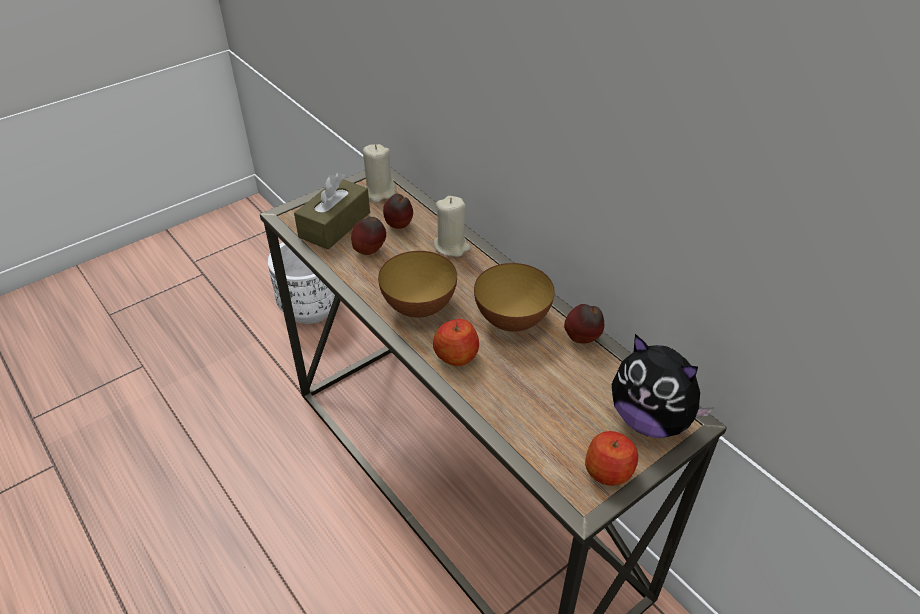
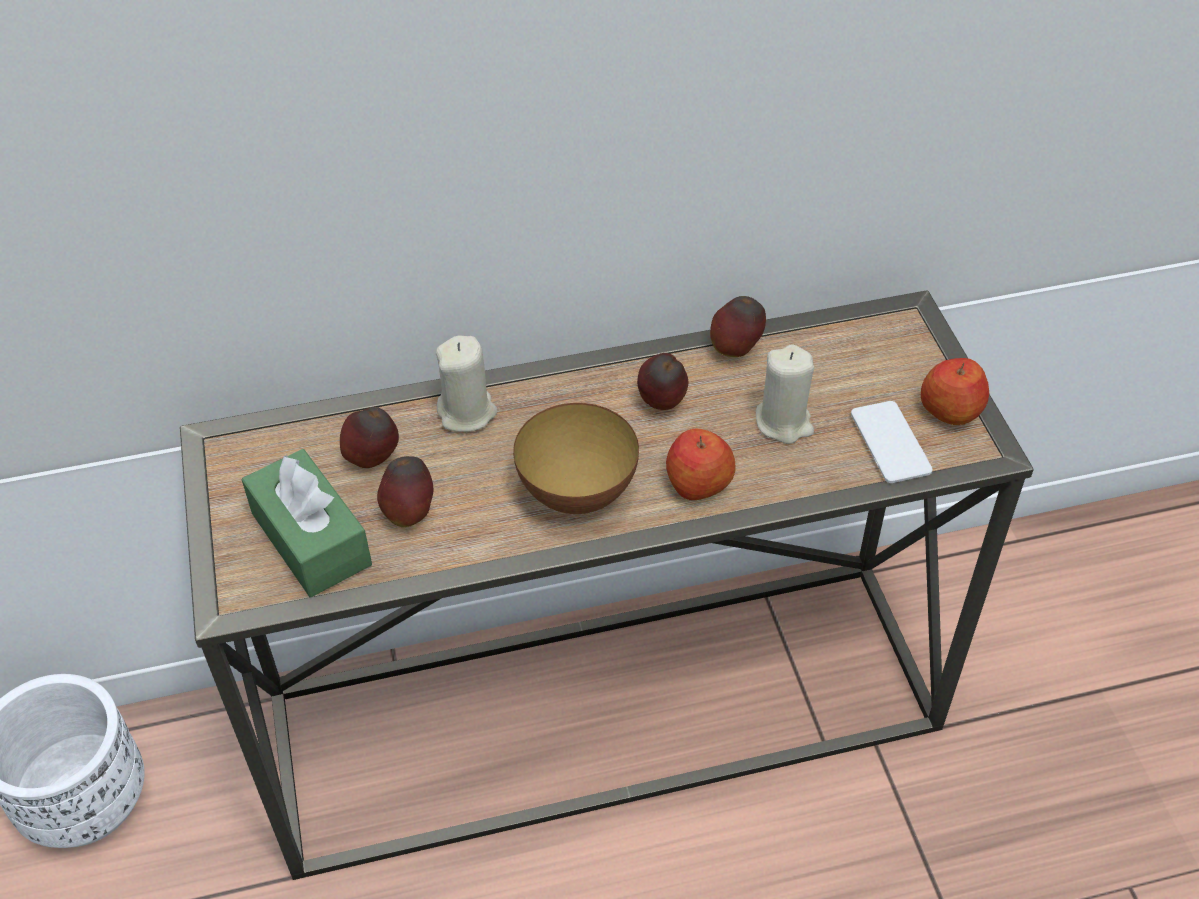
camera: 65 degrees left, 5 degrees up
brown tissue box [294,172,370,250] -> green tissue box [242,449,372,597]
beige candle [363,144,397,203] -> beige candle moved to [756,345,814,444]
bowl [474,263,555,332] -> apple [637,353,688,410]
plush toy [612,334,713,438] -> none
none -> phone [851,401,933,483]

